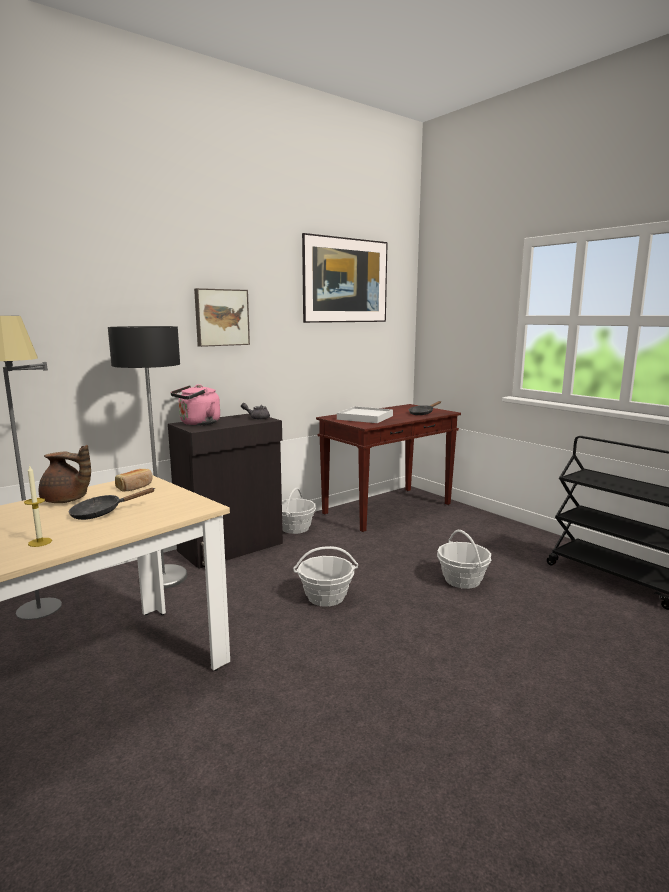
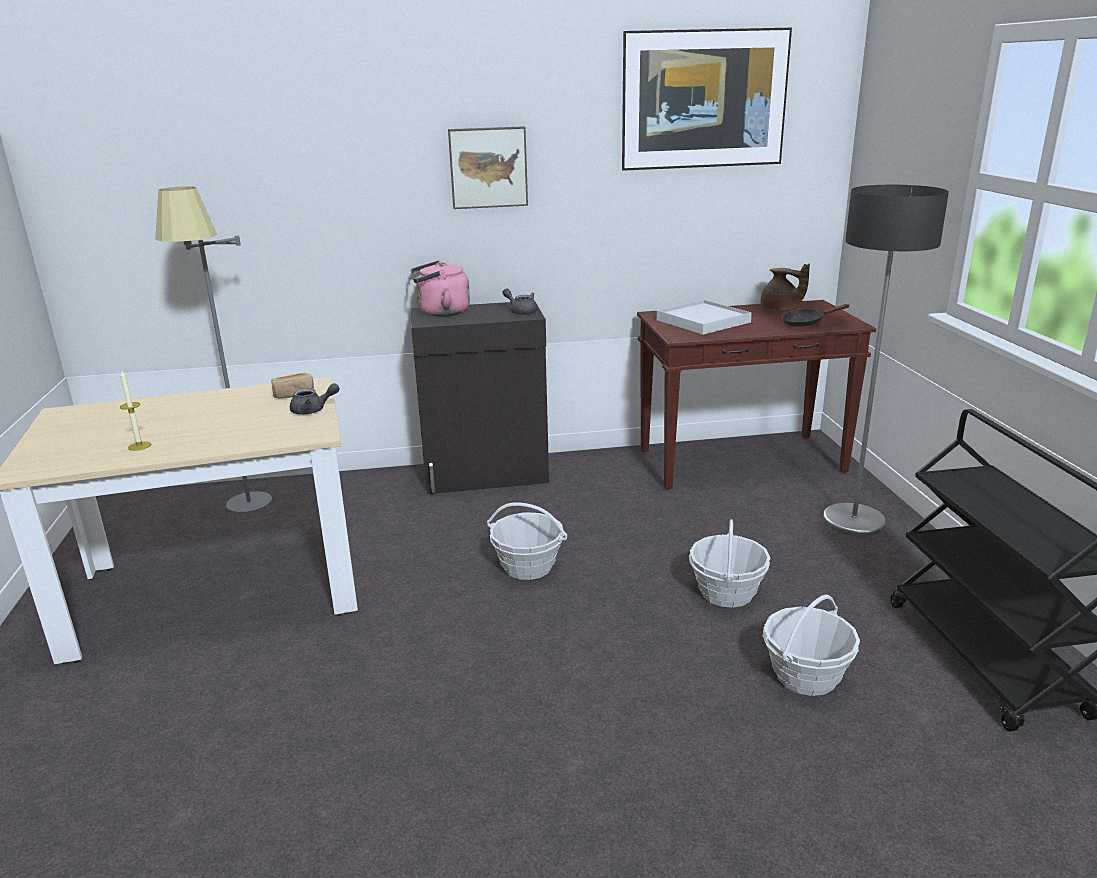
camera: 30 degrees right, 10 degrees up
brown teapot [39,445,91,503] -> brown teapot moved to [760,263,810,312]
black frying pan [69,488,154,520] -> none
floor lamp [108,326,187,589] -> floor lamp moved to [823,185,949,536]
basket [282,487,316,534] -> basket moved to [763,595,860,696]
none -> grey teapot [290,383,340,415]

